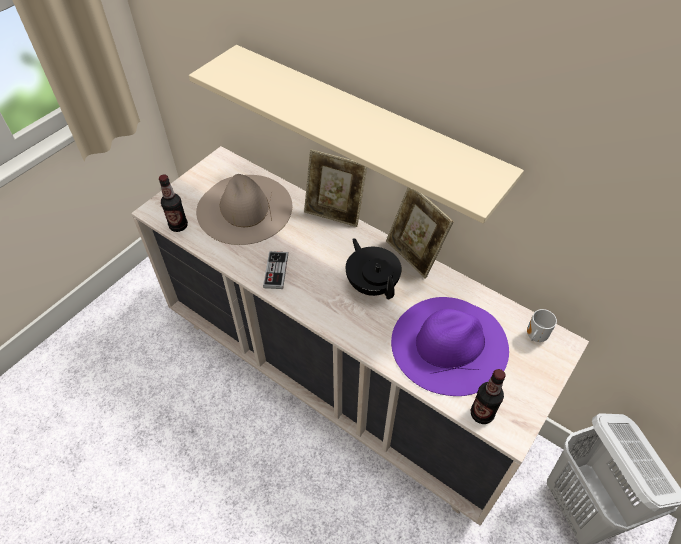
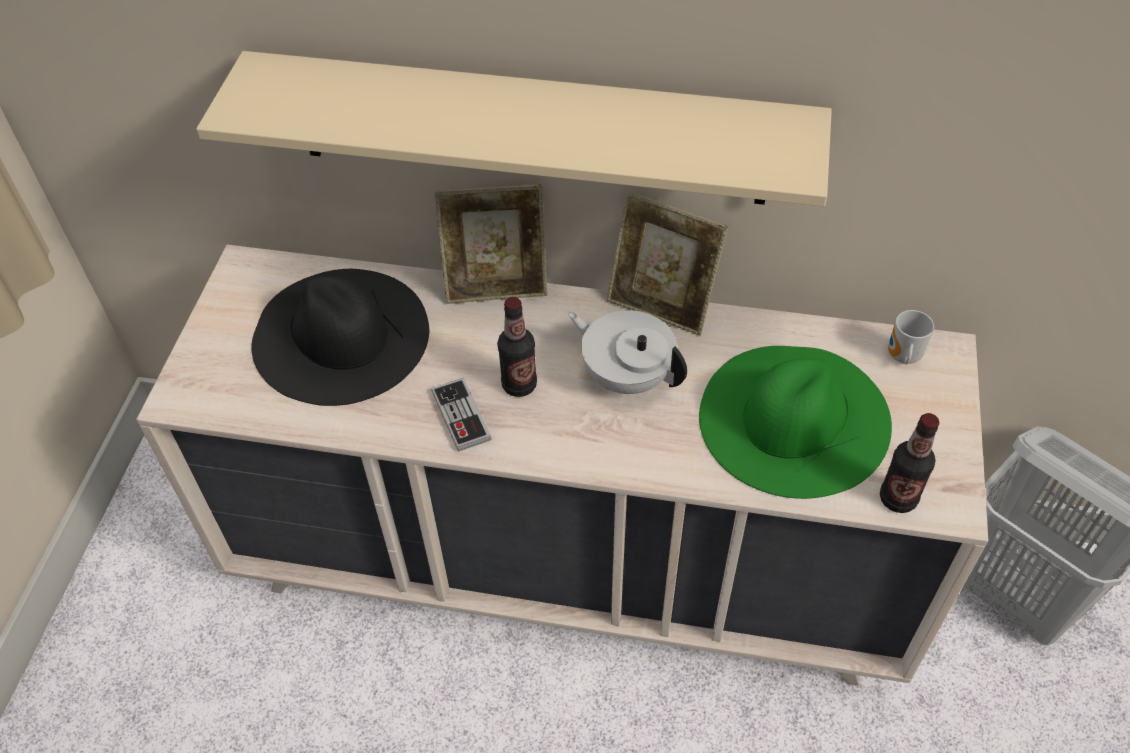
camera: 25 degrees left, 0 degrees up
bottle [159,175,188,232] -> bottle moved to [497,297,537,397]
beige hat [196,174,292,245] -> black hat [251,269,429,406]
black teapot [346,238,402,299] -> white teapot [568,310,687,394]
purple hat [391,297,509,396] -> green hat [699,346,892,499]

